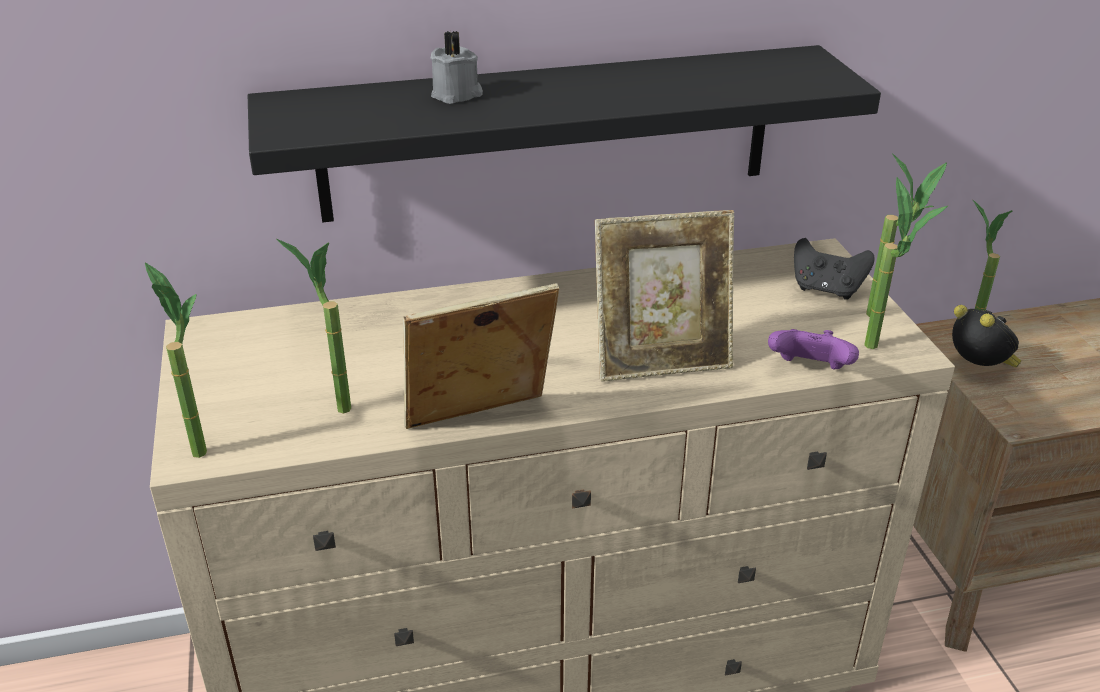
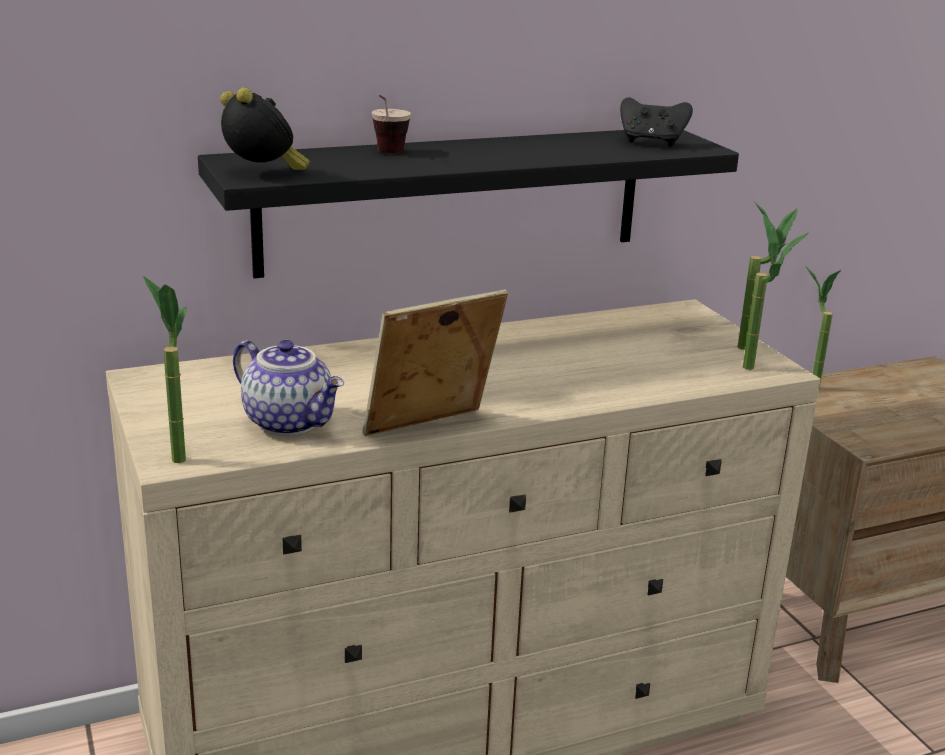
camera: 10 degrees left, 10 degrees down
potted plant [276,239,351,414] -> teapot [233,340,344,436]
grey candle [431,31,483,104] -> cup [372,95,411,153]
picture frame [595,210,734,382] -> none
purple game controller [768,329,859,370] -> none
black game controller [794,238,875,300] -> black game controller moved to [620,97,693,147]
alarm clock [952,305,1021,367] -> alarm clock moved to [220,87,310,170]

